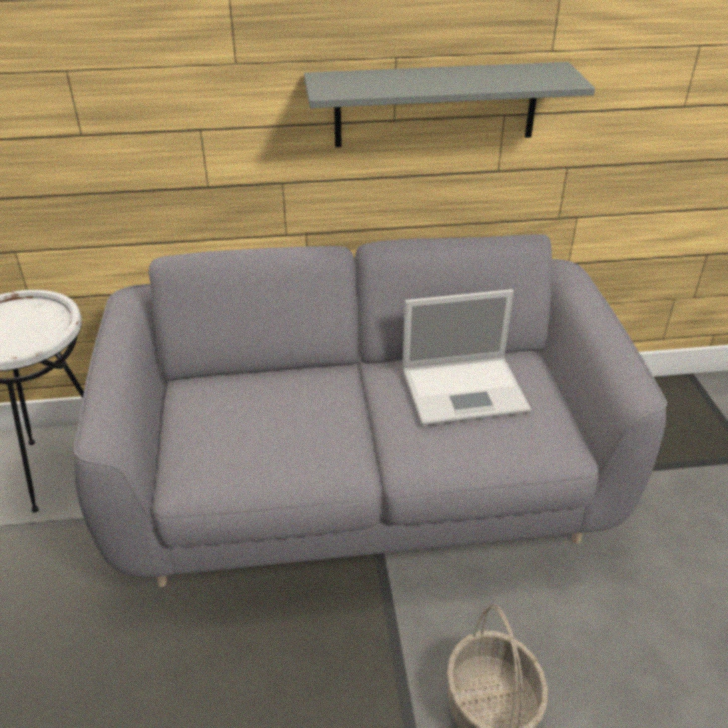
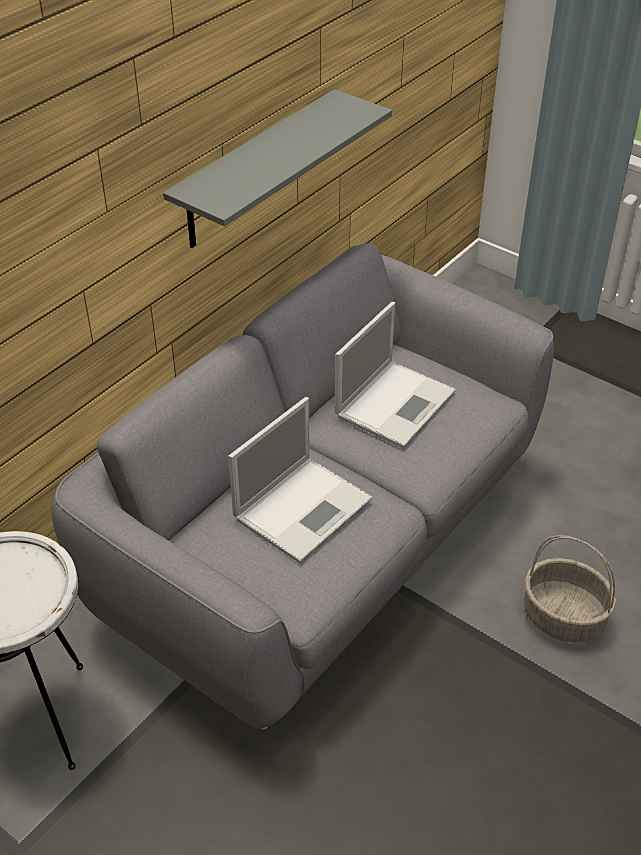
camera: 45 degrees left, 5 degrees up
none -> laptop [228,397,372,563]

